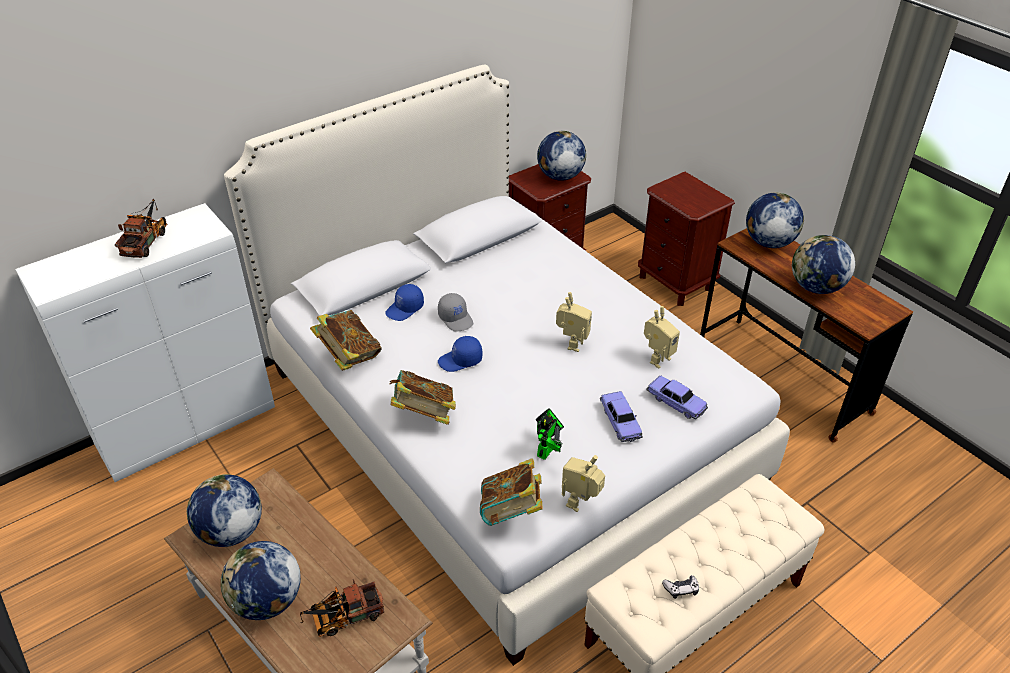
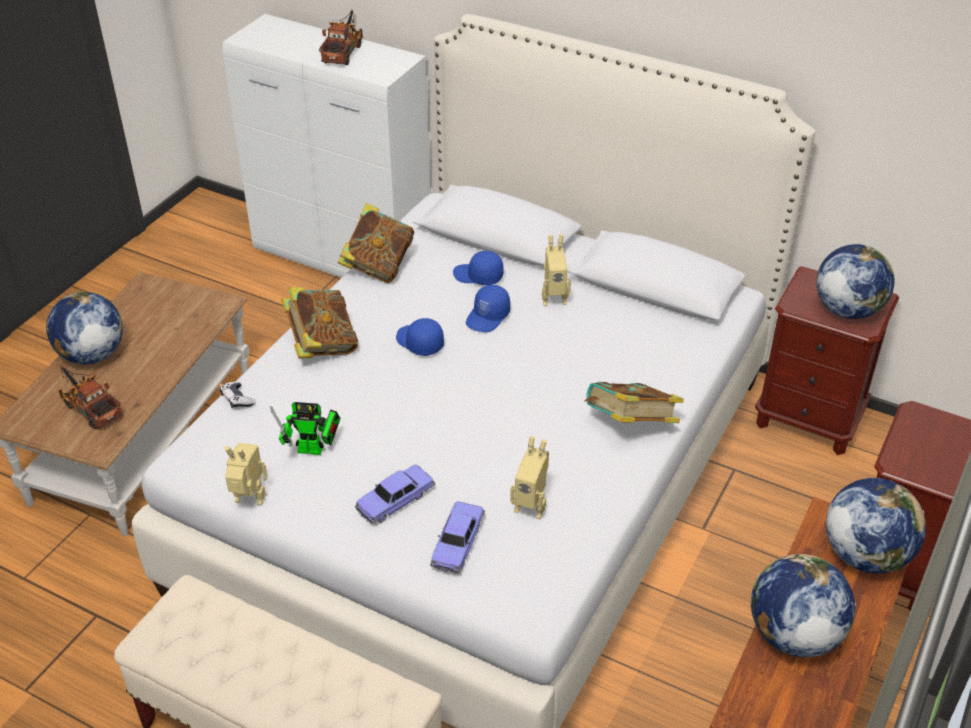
camera: 65 degrees right, 0 degrees up
toy truck [115,199,167,258] -> toy truck turned 60 degrees counterclockwise [319,10,363,65]
globe [186,474,262,547] -> none
grey cap [438,293,473,332] -> blue cap [466,285,510,332]
book [480,458,543,526] -> book moved to [584,382,684,423]
toy robot [556,292,592,352] -> toy robot moved to [542,234,571,306]
game controller [662,575,699,599] -> game controller moved to [220,382,256,408]

